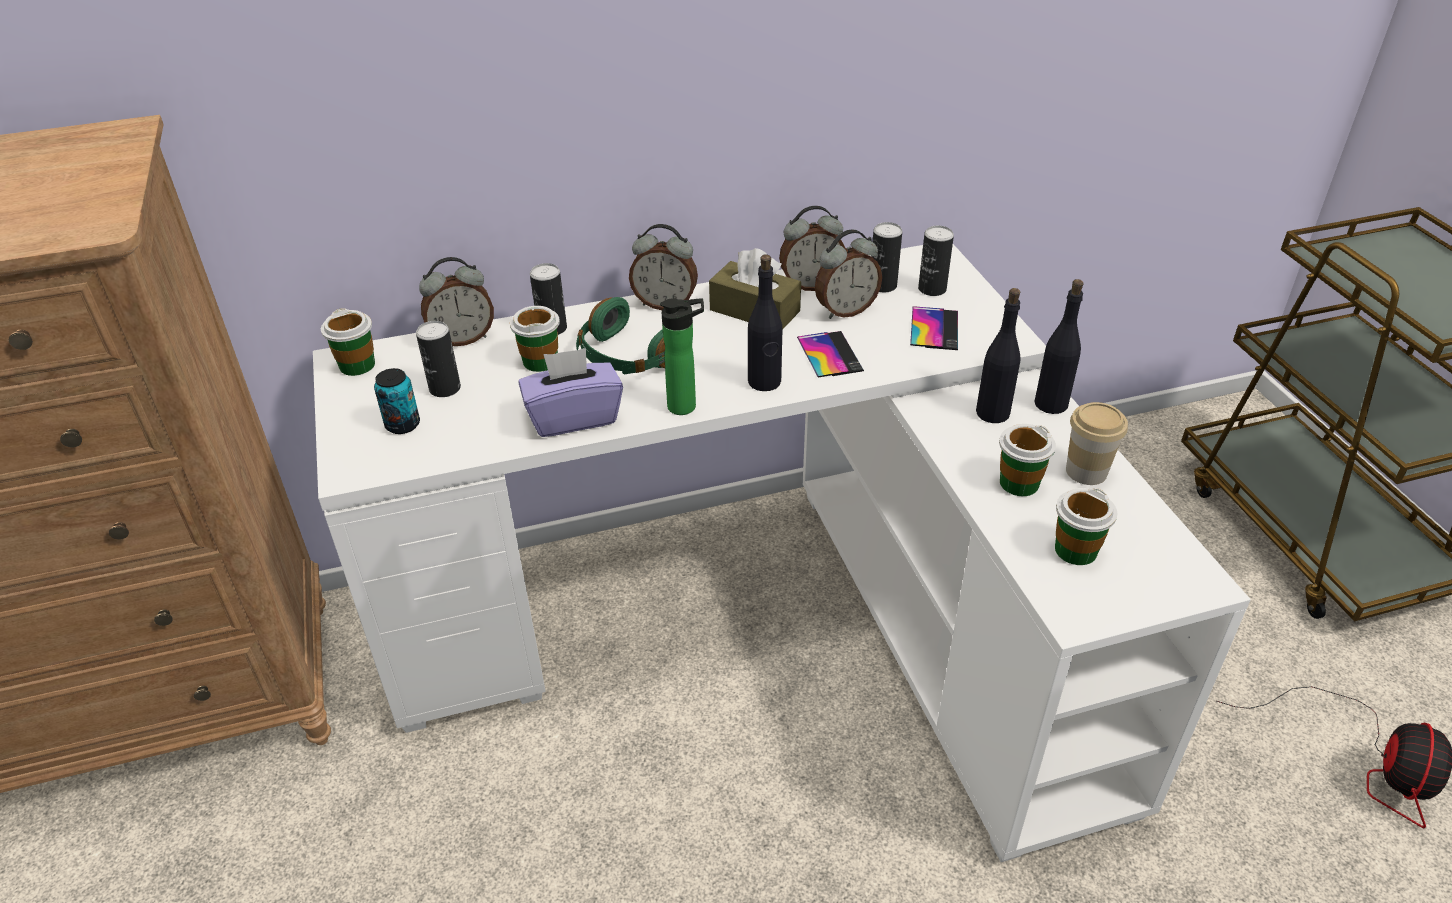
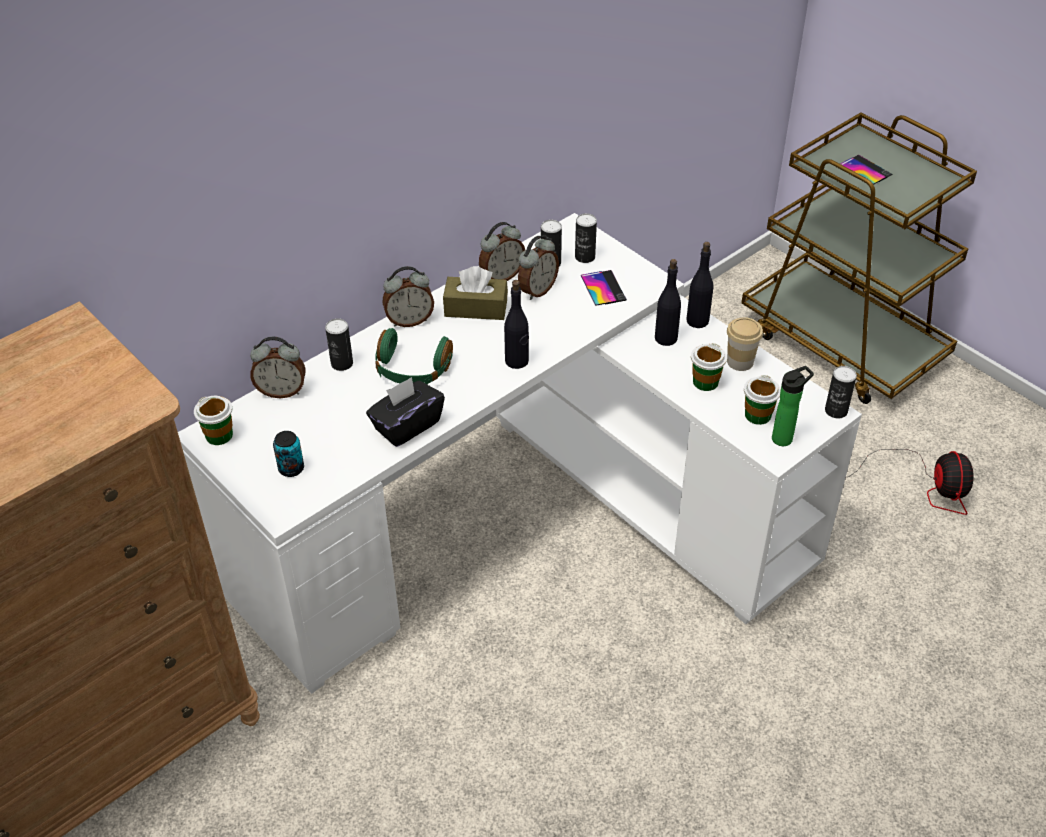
camera: 25 degrees left, 5 degrees up
can [416,321,461,397] -> can moved to [825,366,857,419]
alarm clock [419,257,494,346] -> alarm clock turned 45 degrees clockwise [250,336,306,399]
cup [510,306,560,372] -> none
purple tissue box [519,348,623,437] -> black tissue box [366,377,445,447]
bottle [660,298,704,415] -> bottle moved to [772,366,814,446]
phone [797,331,864,377] -> phone moved to [841,155,892,185]

